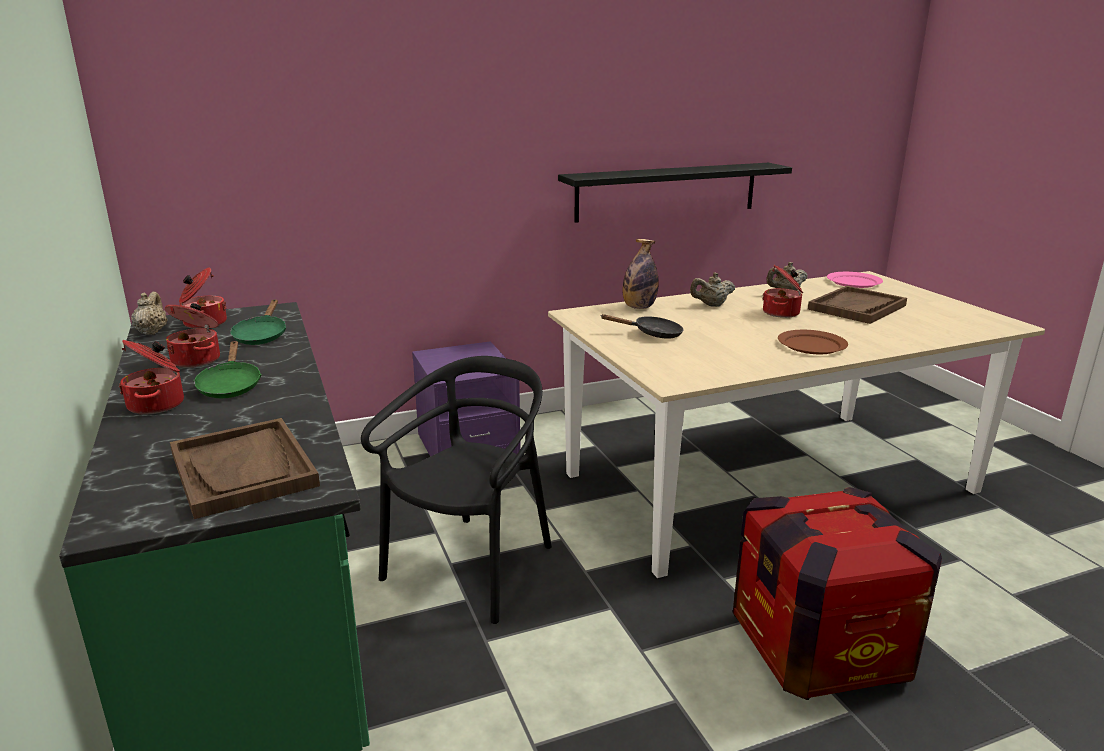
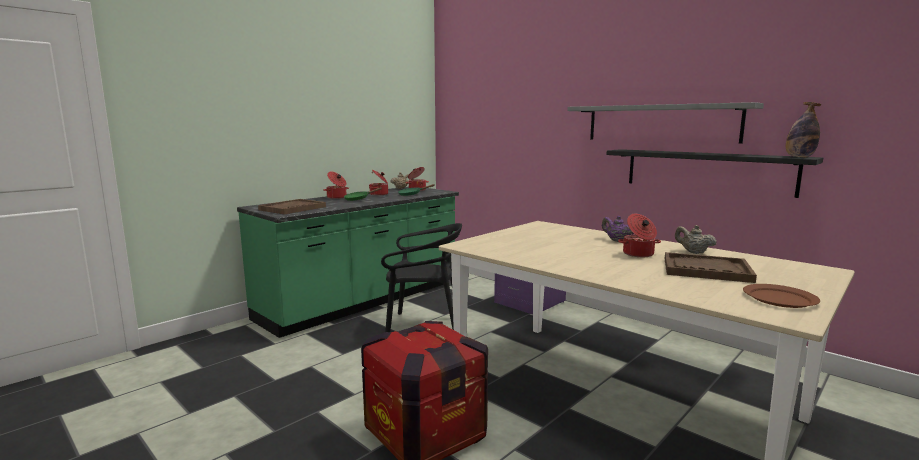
camera: 65 degrees right, 10 degrees down
black frying pan [601,314,684,339] -> none
bottle [623,239,659,309] -> bottle moved to [786,102,821,157]
beige teapot [690,272,735,307] -> purple teapot [602,216,634,242]
brown plate [778,330,848,354] -> brown plate moved to [743,284,820,308]
pink plate [827,272,883,288] -> none
none -> grey shelf [567,102,764,144]

